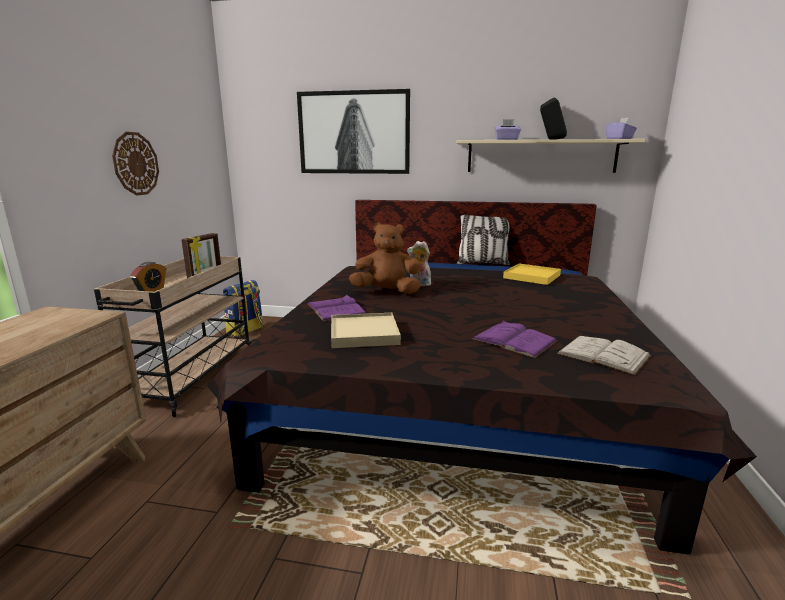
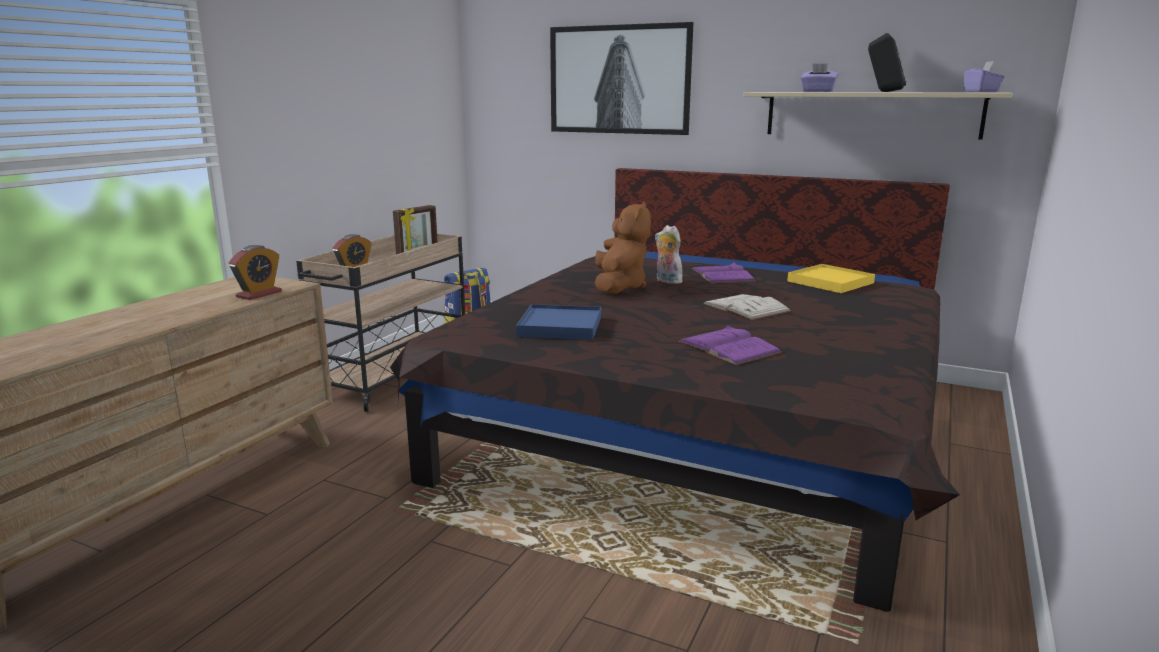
camera: 15 degrees right, 0 degrees up
wall clock [112,132,159,195] -> none
purple book [308,295,366,321] -> purple book moved to [692,262,755,283]
beige tray [331,313,401,348] -> blue tray [516,304,601,340]
brown plush toy [349,222,421,294] -> brown plush toy turned 75 degrees clockwise [595,202,651,294]
pillow [456,215,510,265] -> none
white book [557,336,651,375] -> white book moved to [703,294,791,320]
none -> alarm clock [229,245,282,300]

